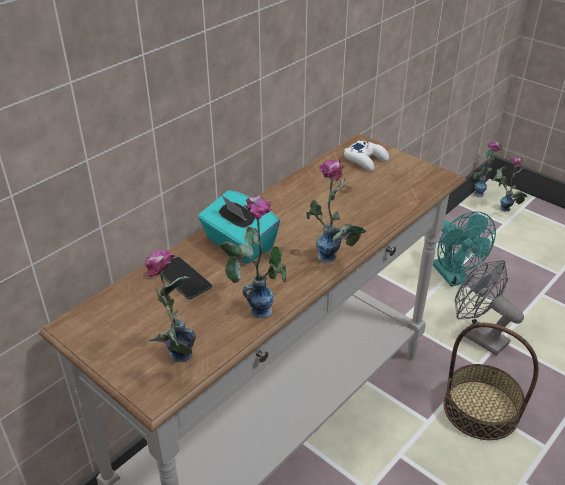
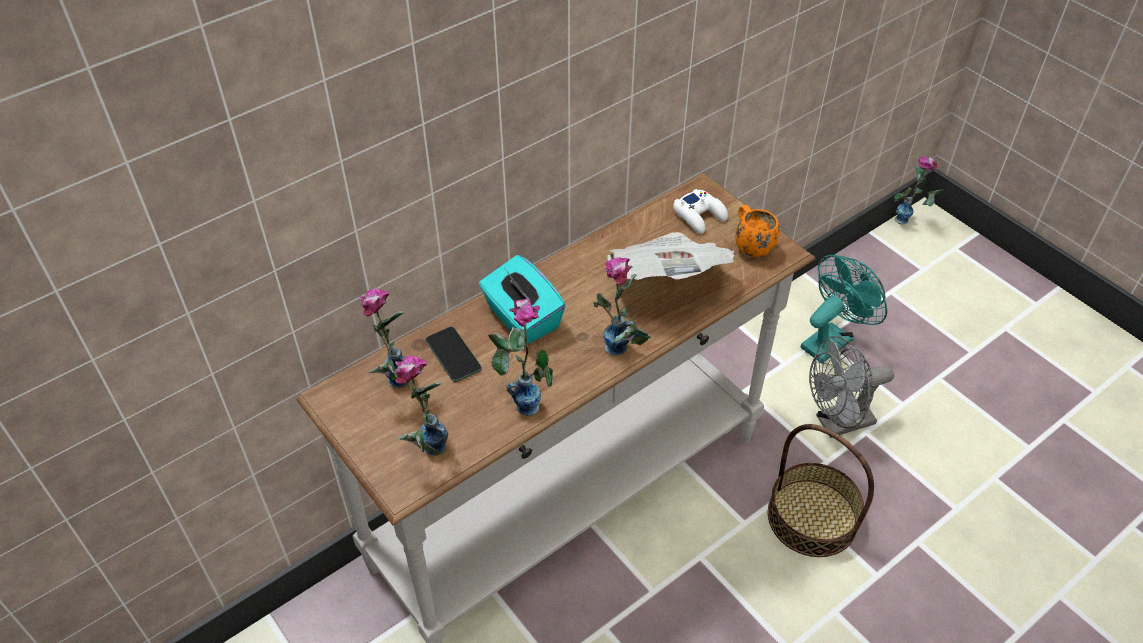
camera: 10 degrees right, 10 degrees up
turquoise fan [433,211,496,287] -> turquoise fan turned 120 degrees counterclockwise [801,255,887,364]
grey fan [455,260,524,356] -> grey fan turned 75 degrees counterclockwise [809,336,894,438]
vase [499,157,527,212] -> vase moved to [359,289,411,388]
none -> newspaper [607,232,735,280]
none -> orange mug [735,205,780,257]

